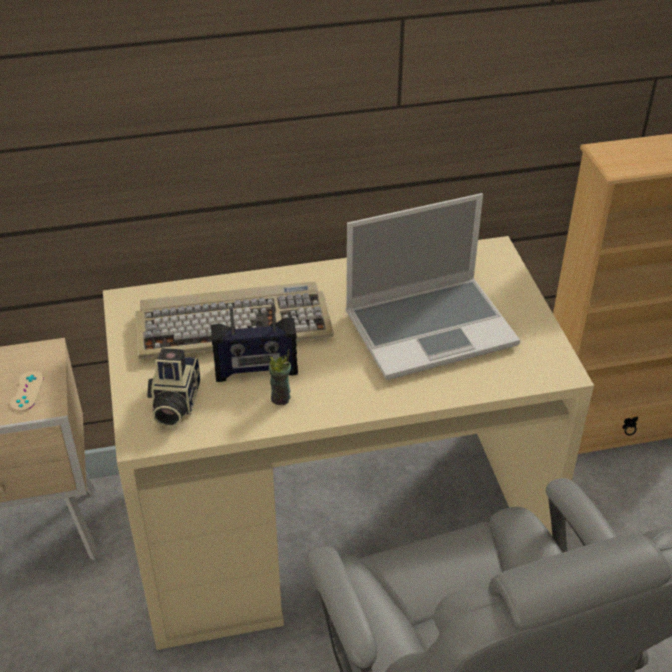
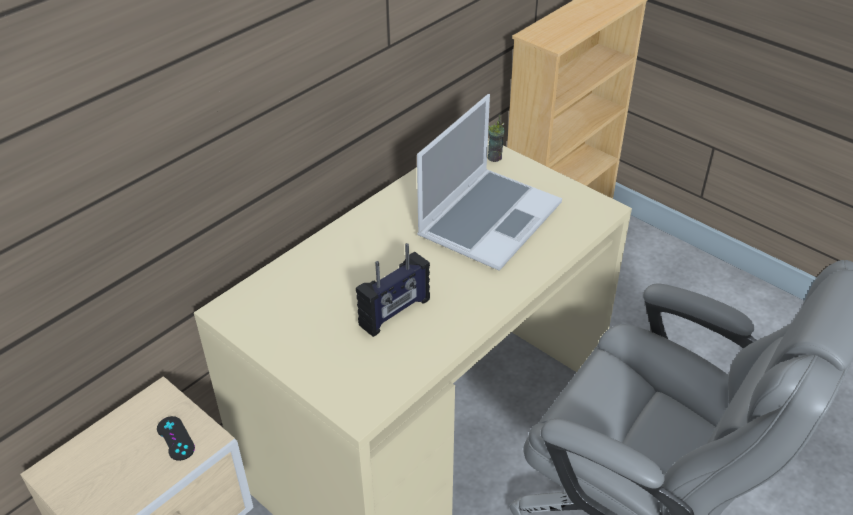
camera: 35 degrees left, 0 degrees up
beige game controller [10,371,44,412] -> black game controller [157,416,195,461]
keyboard [135,282,334,359] -> none
camera [147,348,200,427] -> none
cup [269,349,291,405] -> cup moved to [488,115,505,162]

